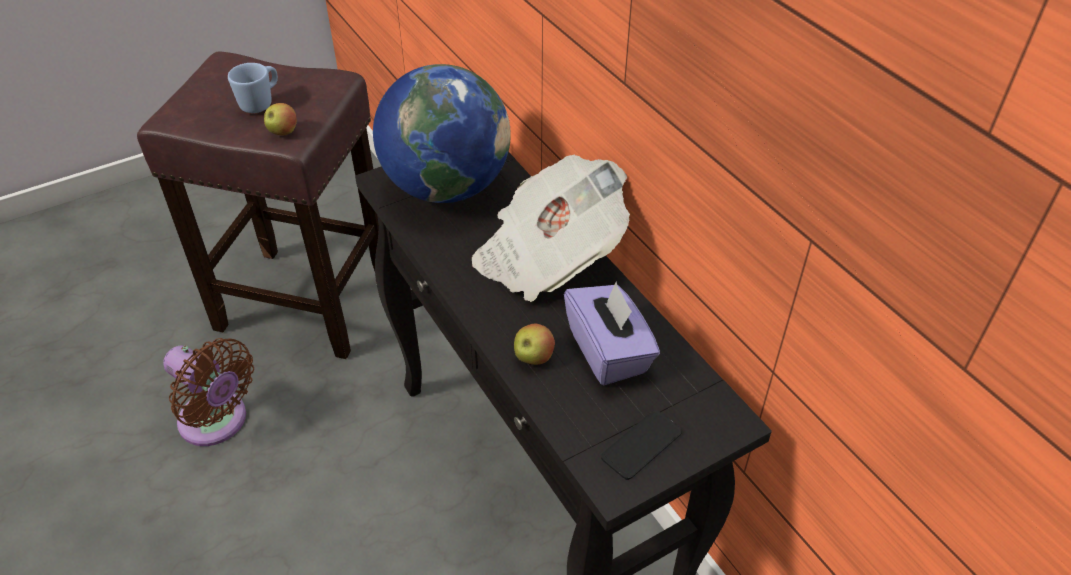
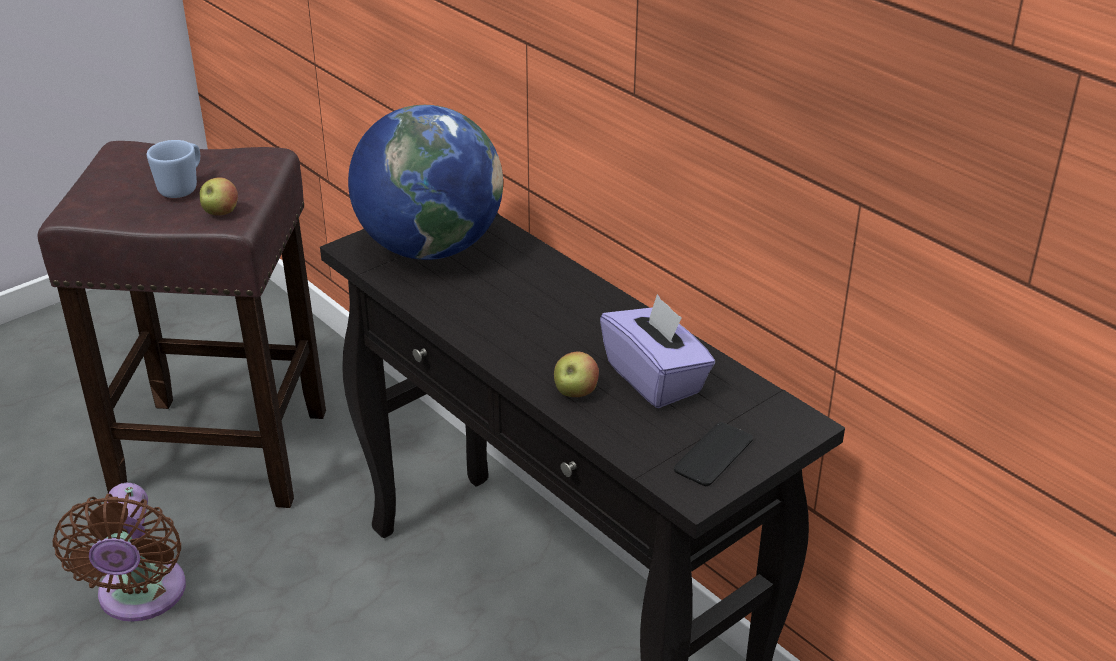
camera: 10 degrees left, 10 degrees down
brown fan [163,338,254,446] -> brown fan turned 60 degrees clockwise [52,483,186,622]
newspaper [472,155,630,302] -> none

